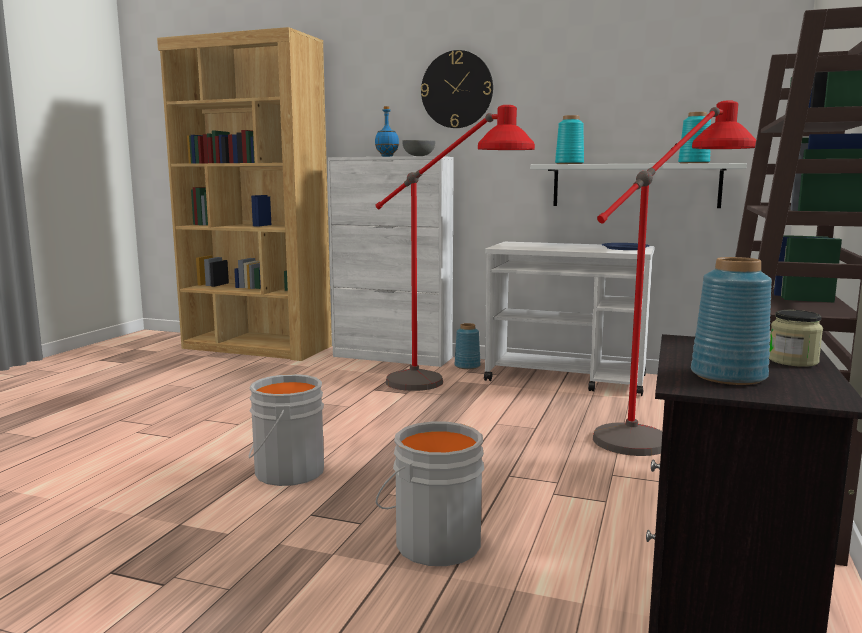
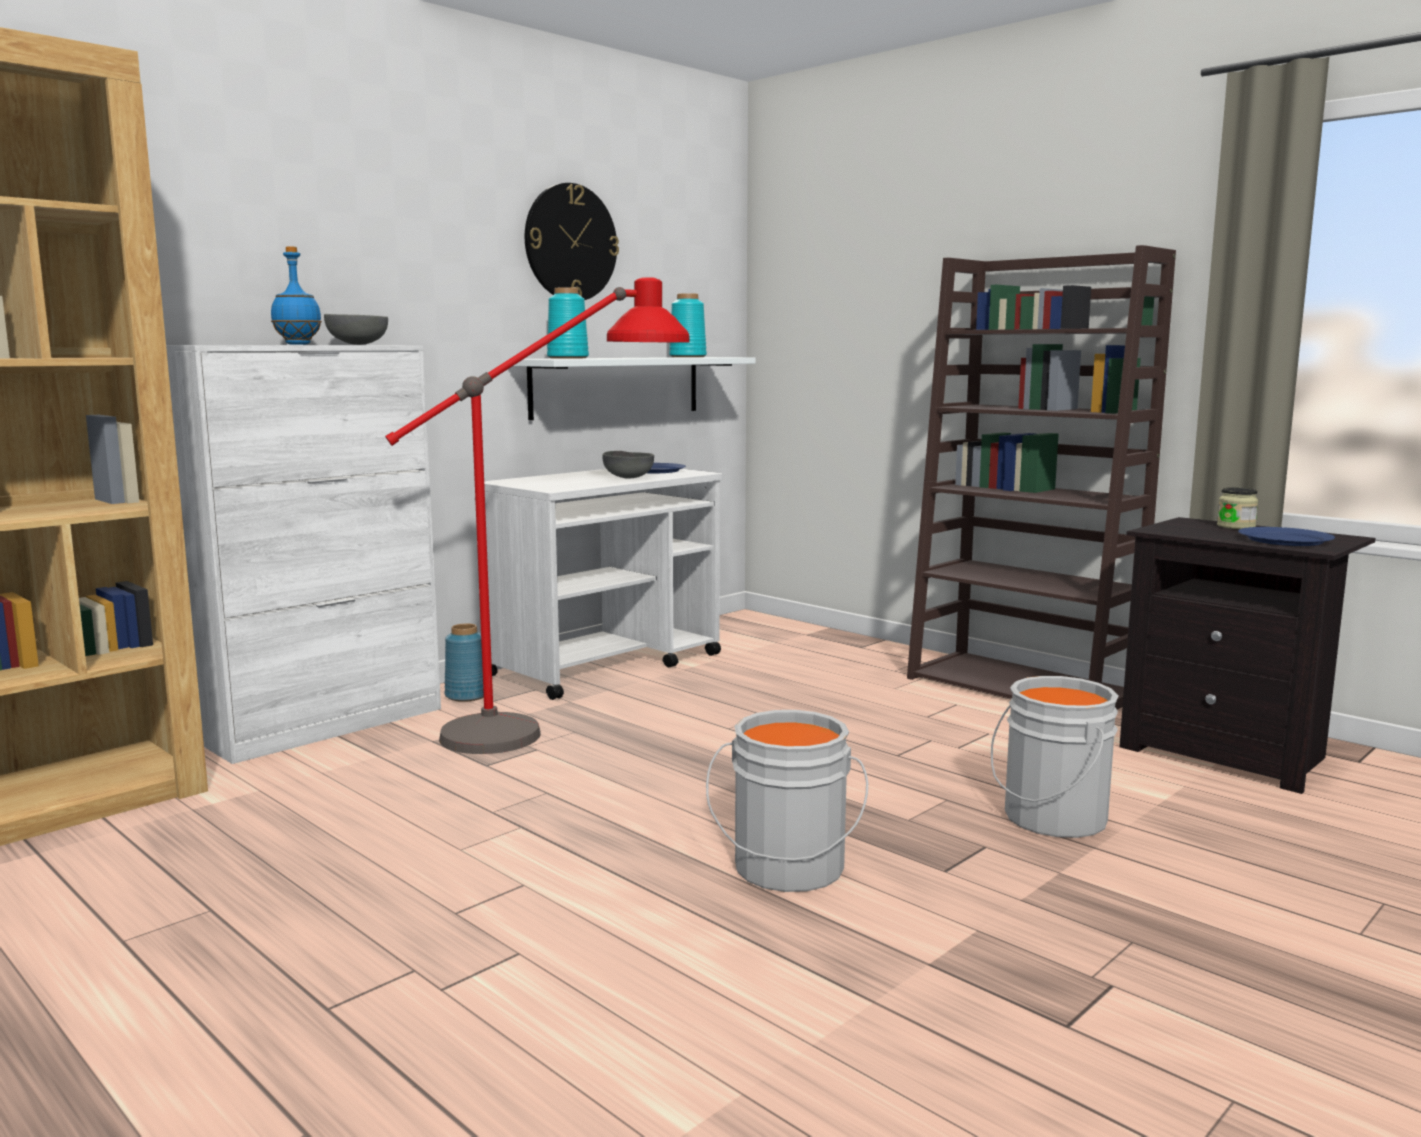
camera: 65 degrees left, 0 degrees up
wall clock [421,50,493,128] -> wall clock moved to [525,183,619,300]
red floor lamp [593,100,756,456] -> none
blue vase [691,257,772,385] -> blue plate [1238,527,1335,546]
none -> grey bowl [602,451,654,479]

